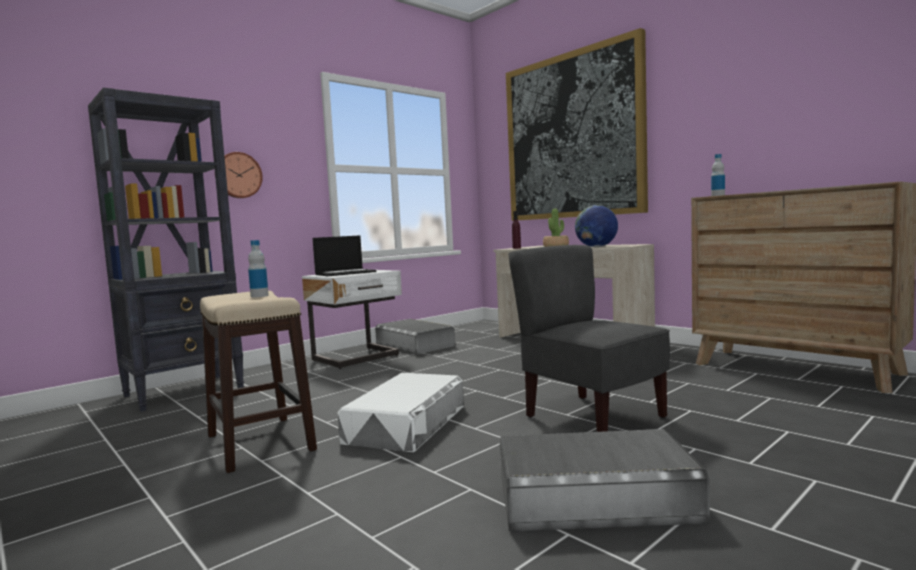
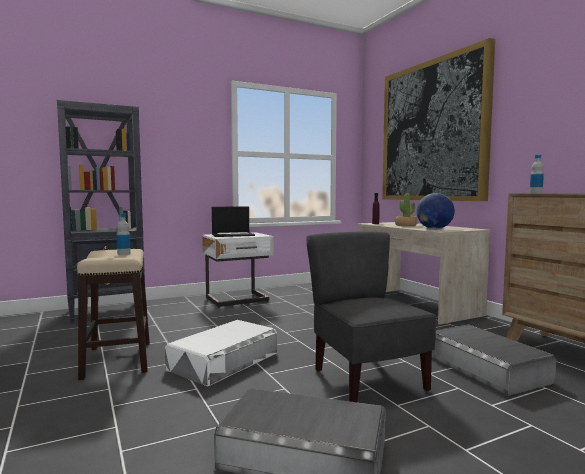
camera: 15 degrees right, 0 degrees up
wall clock [224,152,263,198] -> none
grey storage box [375,319,455,354] -> grey storage box moved to [432,325,557,396]

